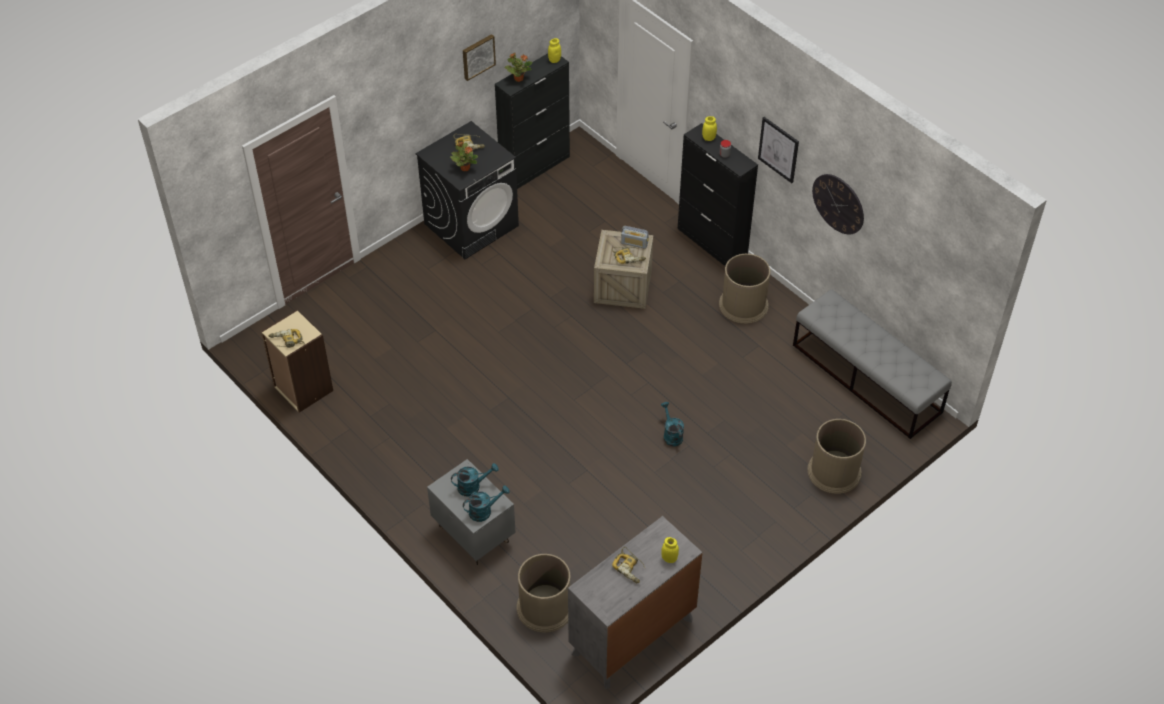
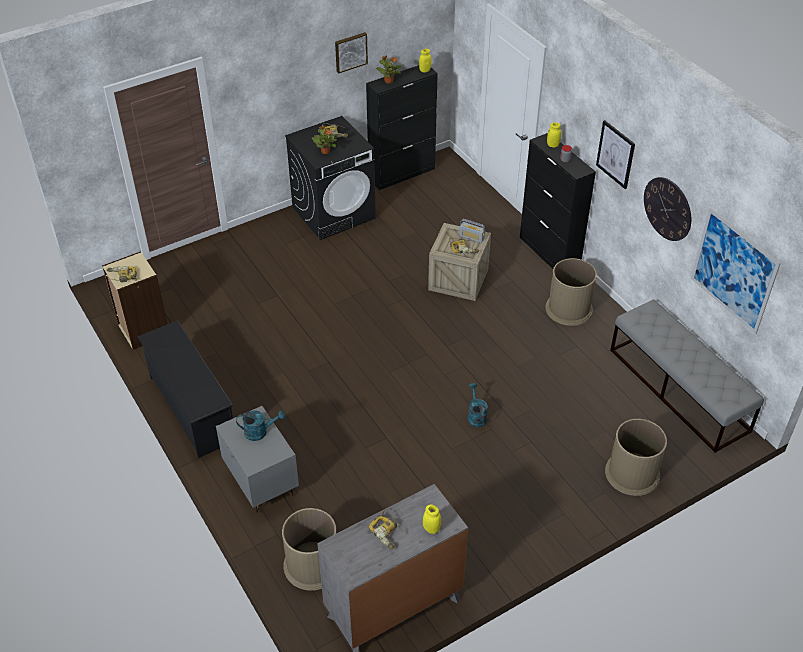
camera: 10 degrees right, 5 degrees down
turquoise watering can [463,485,510,522] -> none
none -> black shoe rack [137,320,233,458]
none -> picture [691,208,781,334]

